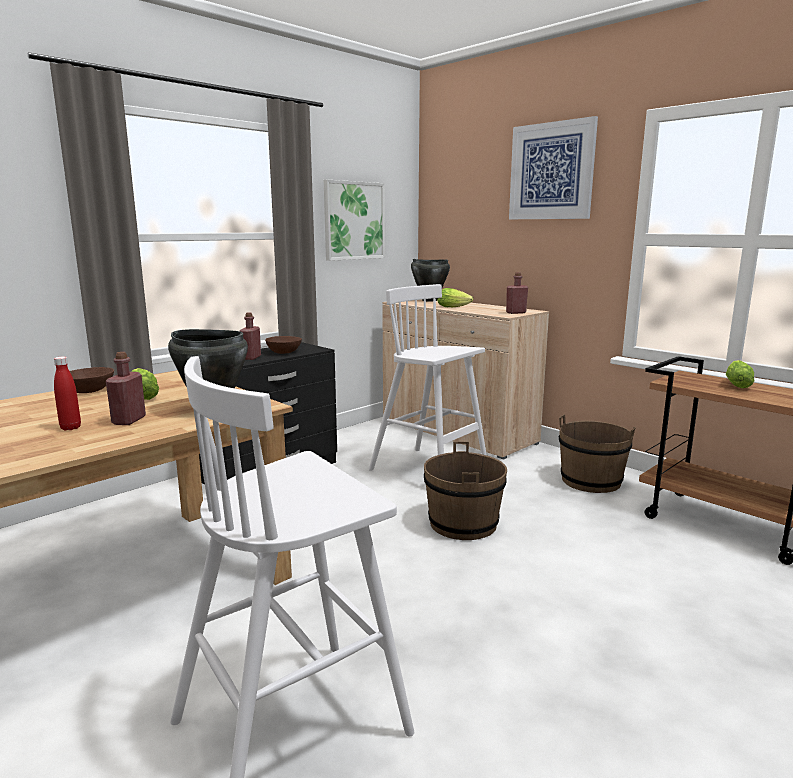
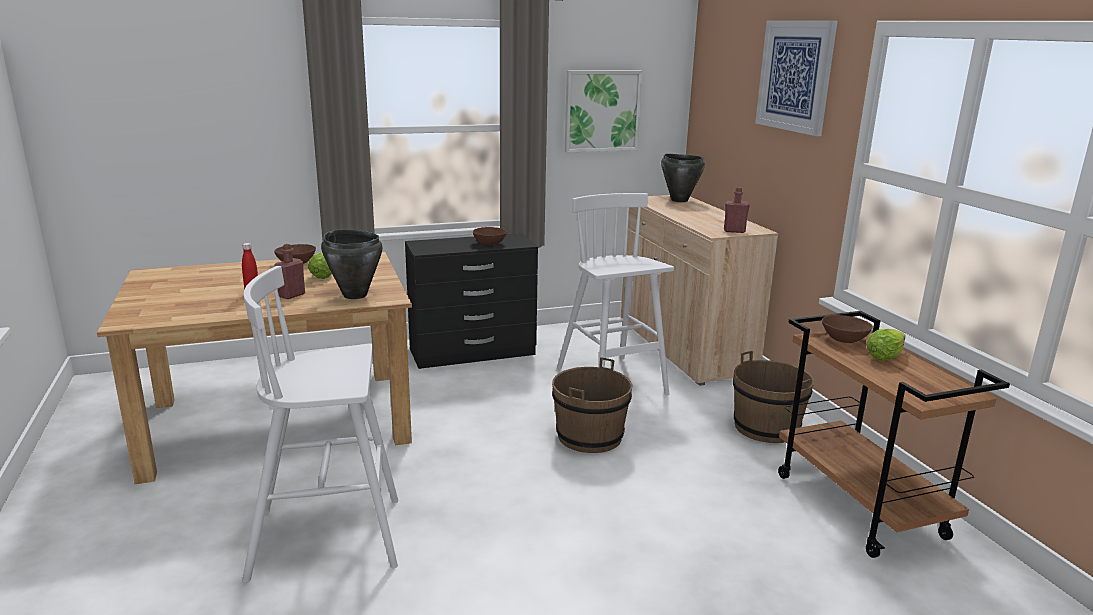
camera: 25 degrees right, 5 degrees up
red bottle [240,312,261,360] -> none
lettuce [437,288,473,307] -> none
none -> brown bowl [822,315,872,343]

